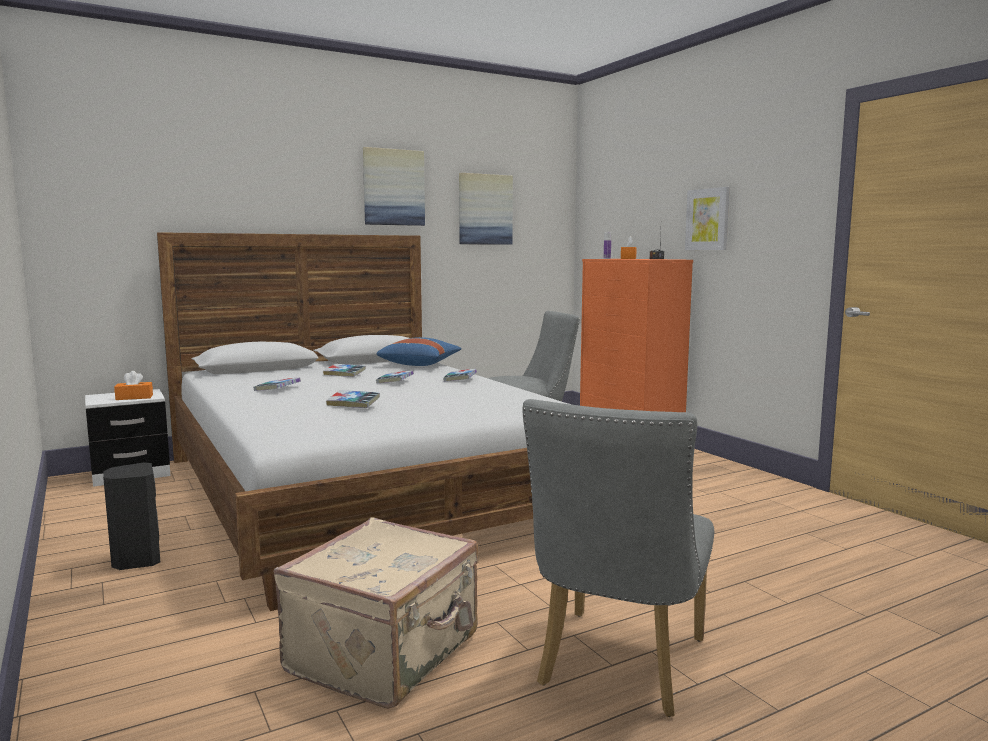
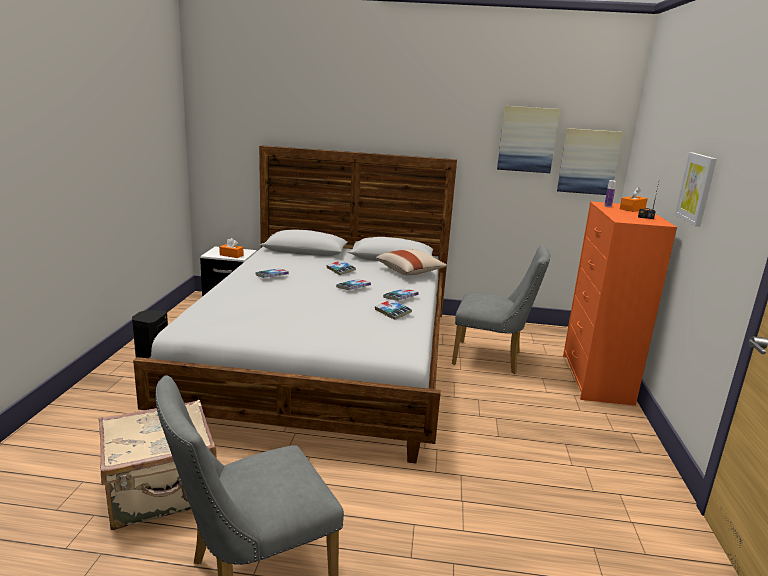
camera: 35 degrees right, 10 degrees up
book [326,390,380,408] -> book moved to [375,299,412,320]
picture [363,147,425,226] -> picture moved to [557,128,623,195]
blue pillow [376,337,462,366] -> beige pillow [376,249,448,276]

